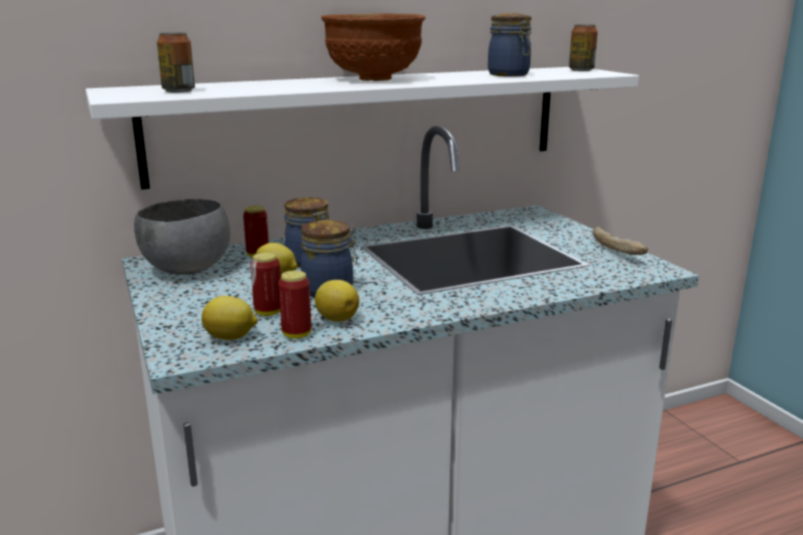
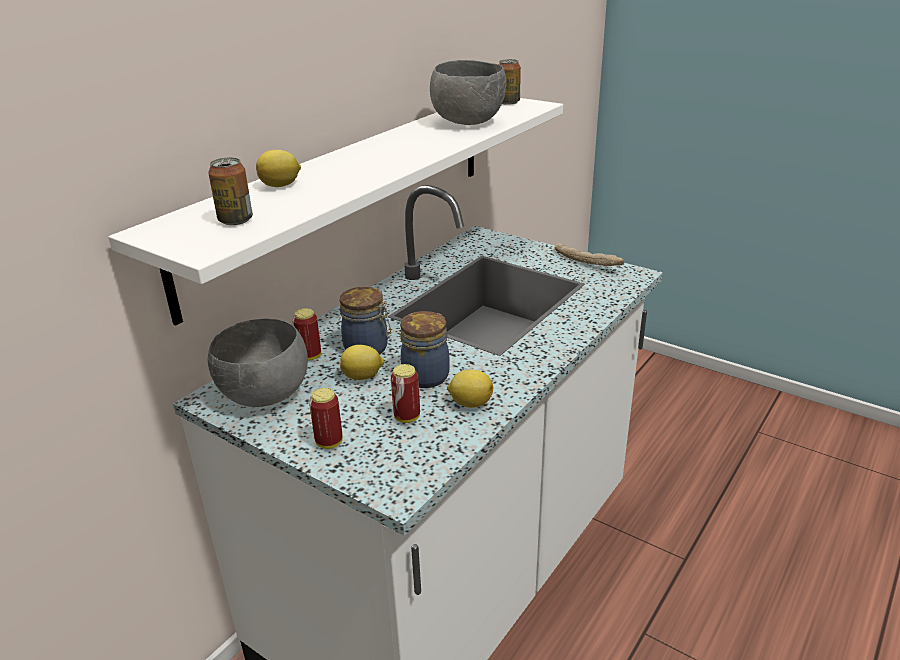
camera: 30 degrees left, 10 degrees up
lemon [202,296,258,340] -> lemon moved to [256,150,301,187]
can [279,270,311,339] -> can moved to [309,388,343,449]
brown bowl [321,13,426,81] -> none
jar [488,13,531,77] -> grey bowl [430,60,506,125]

